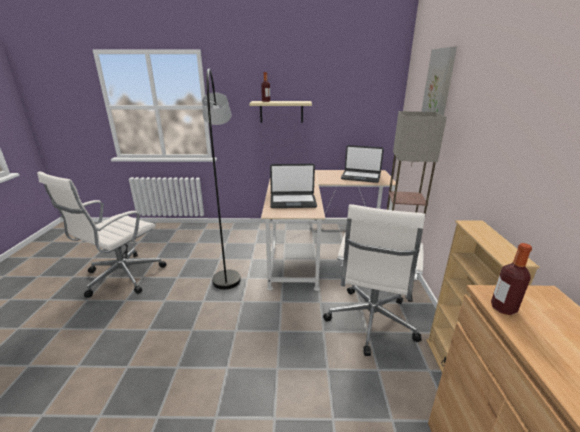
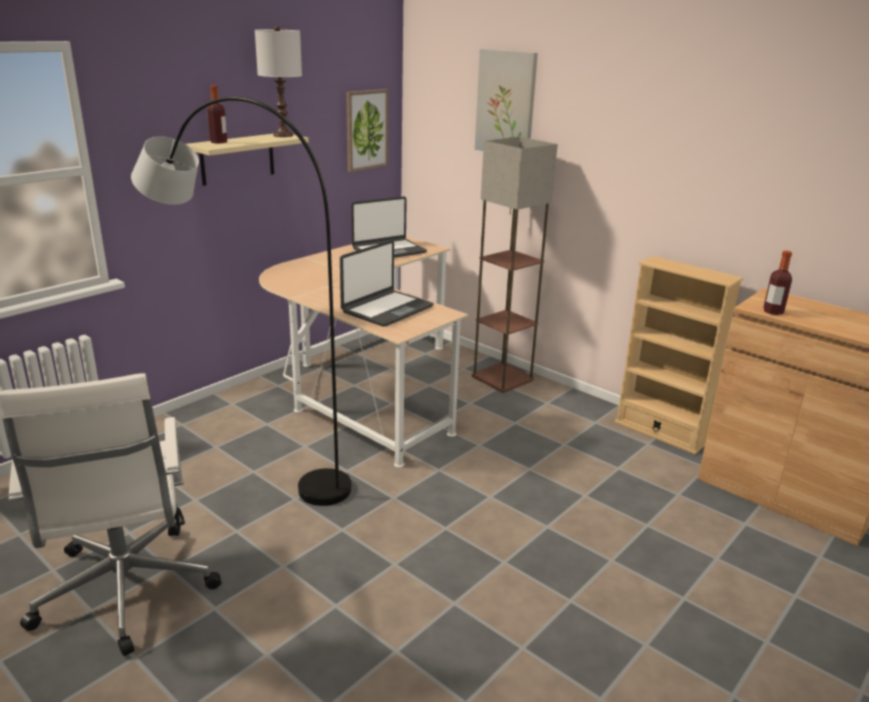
camera: 50 degrees left, 0 degrees up
white office chair [323,204,425,356] -> none
none -> white table lamp [255,26,302,137]
none -> picture [346,89,388,172]

